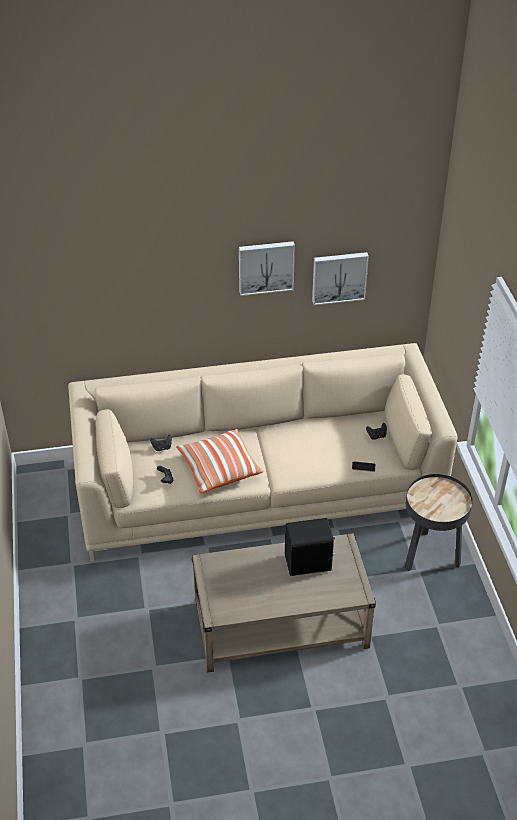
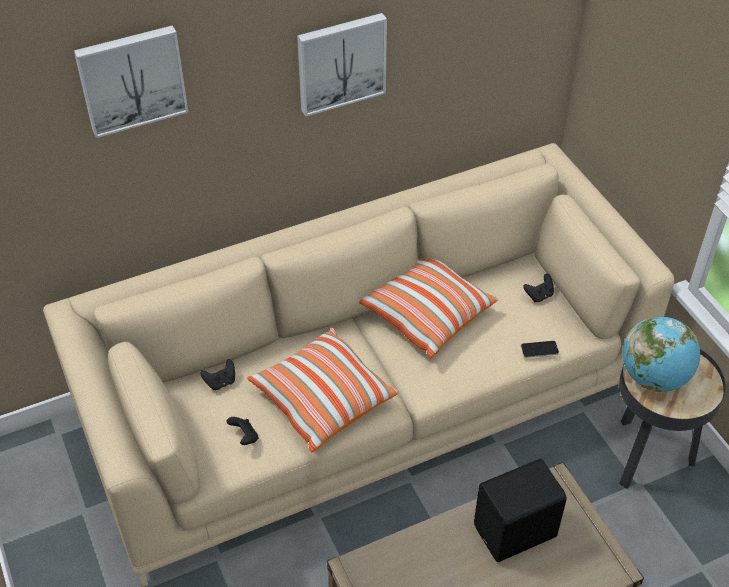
camera: 15 degrees left, 5 degrees up
picture [312,252,369,305] -> picture moved to [74,25,189,138]
none -> pillow [359,258,498,358]
none -> globe [623,317,700,392]

